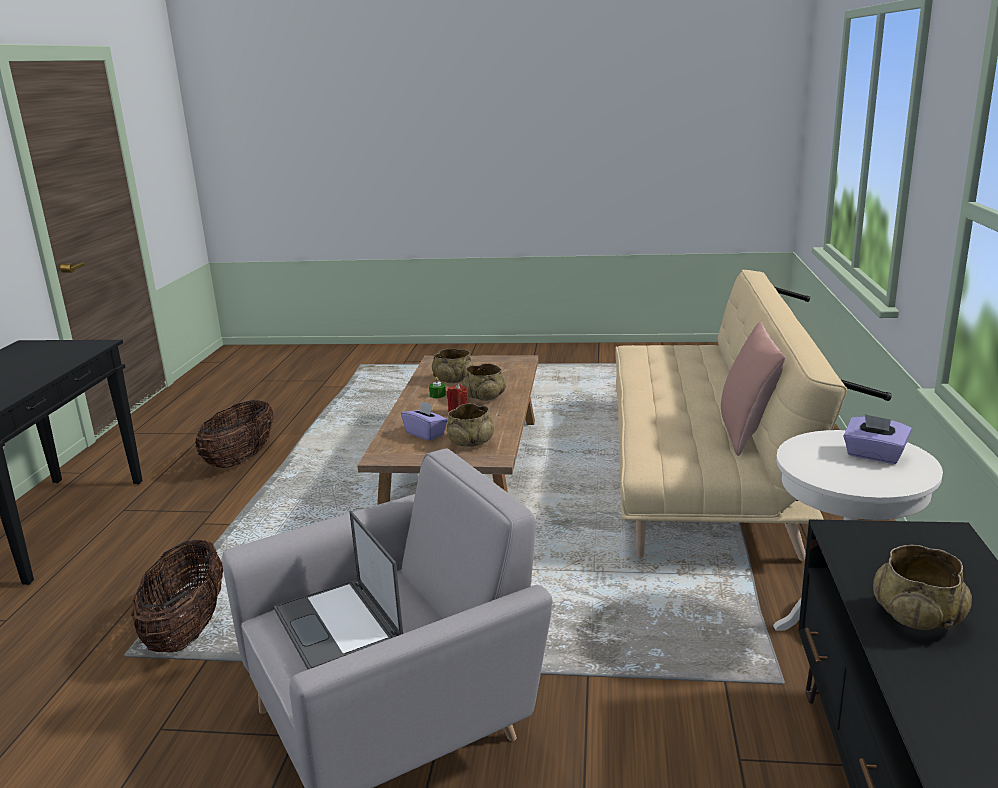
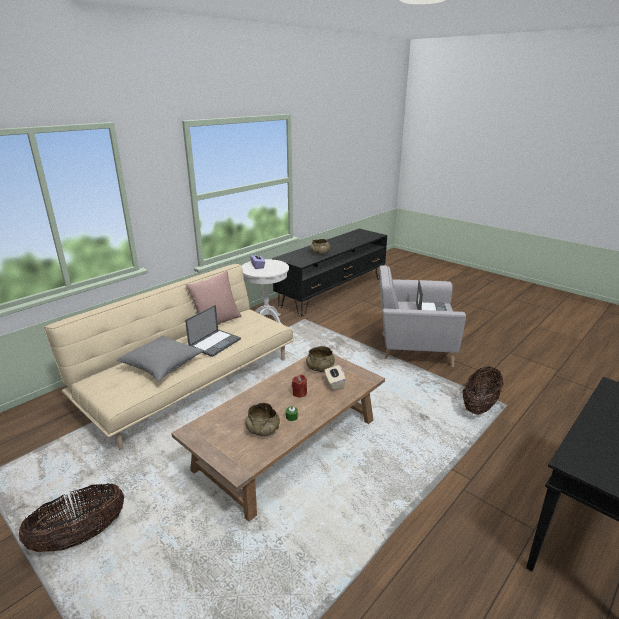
camera: 145 degrees left, 5 degrees up
basket [196,400,273,468] -> basket moved to [19,483,125,552]
purple tissue box [401,400,448,441] -> beige tissue box [324,364,346,390]
beige bowl [462,363,506,401] -> none
none -> grey pillow [117,336,204,381]
none -> laptop [185,305,241,357]

